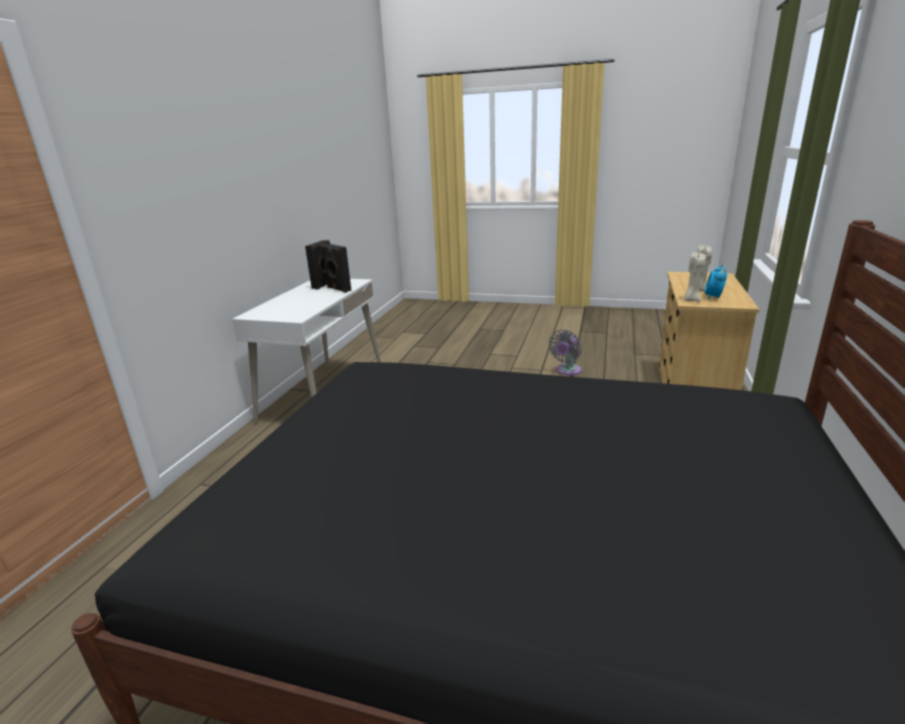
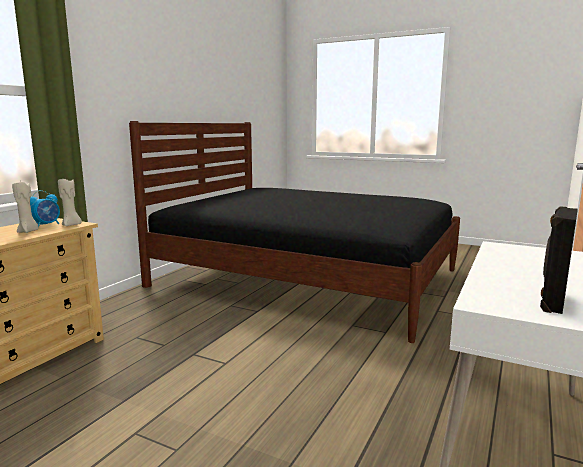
camera: 170 degrees left, 10 degrees down
black speaker [322,244,351,293] -> none
grey fan [549,330,582,376] -> none

